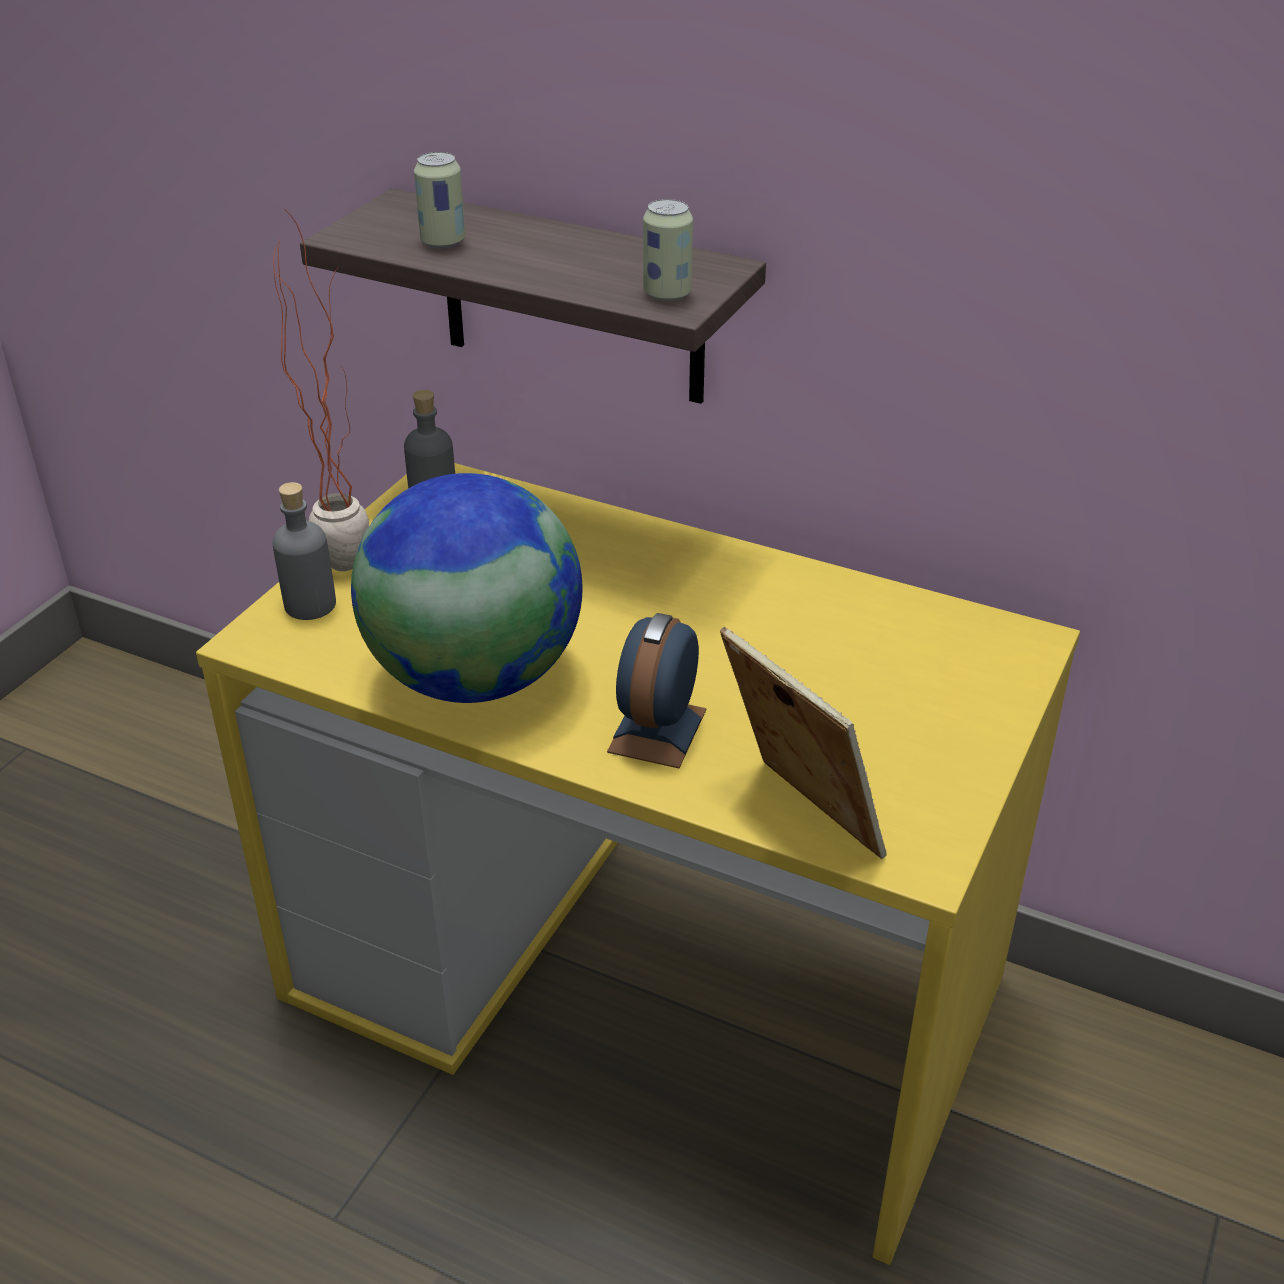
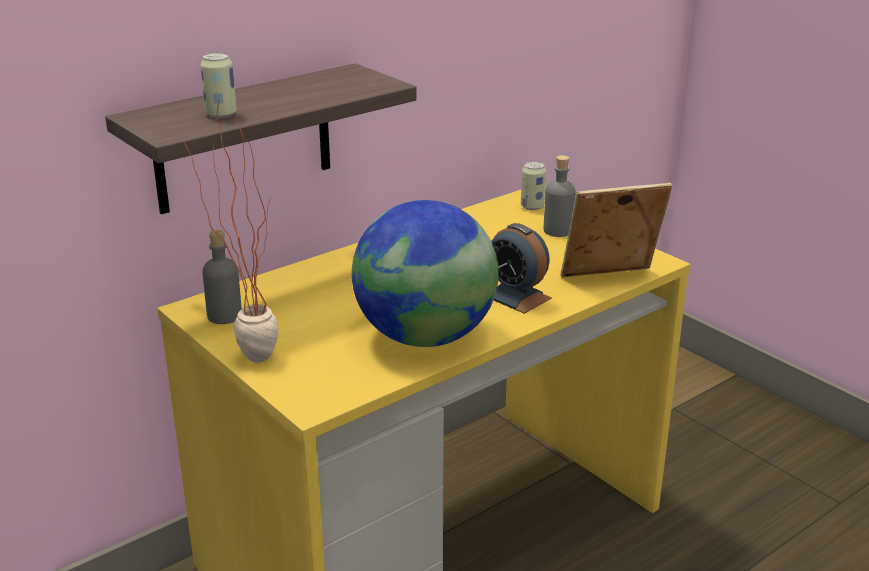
camera: 65 degrees left, 10 degrees down
grey bottle [272,482,336,620] -> grey bottle moved to [544,155,576,237]
can [643,199,693,302] -> can moved to [521,162,546,210]

